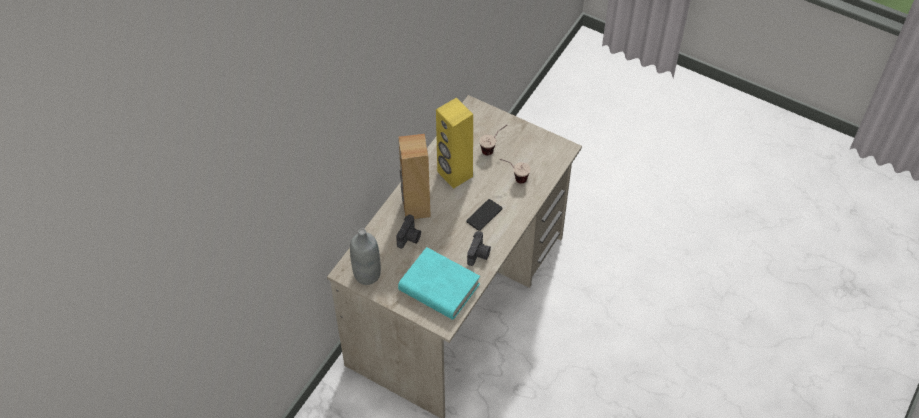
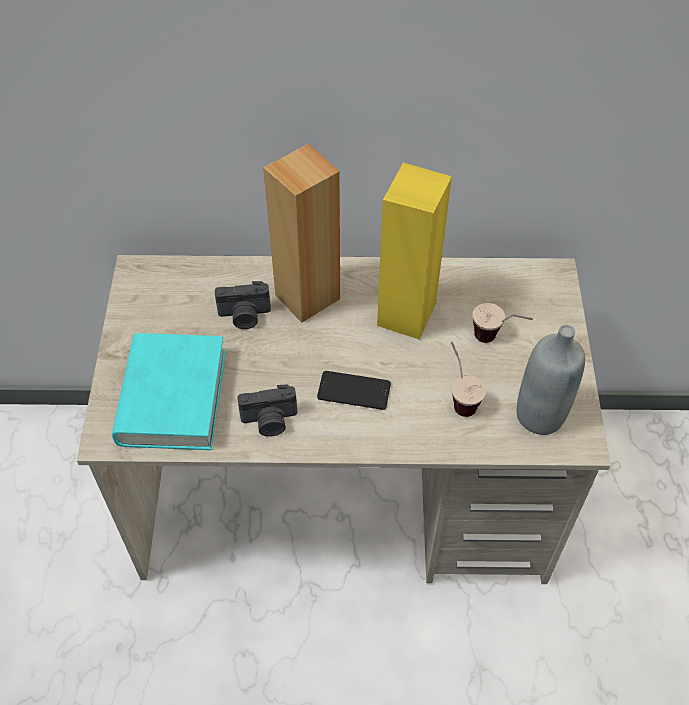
camera: 60 degrees right, 0 degrees up
grey bottle [350,228,381,285] -> grey bottle moved to [517,324,585,435]

